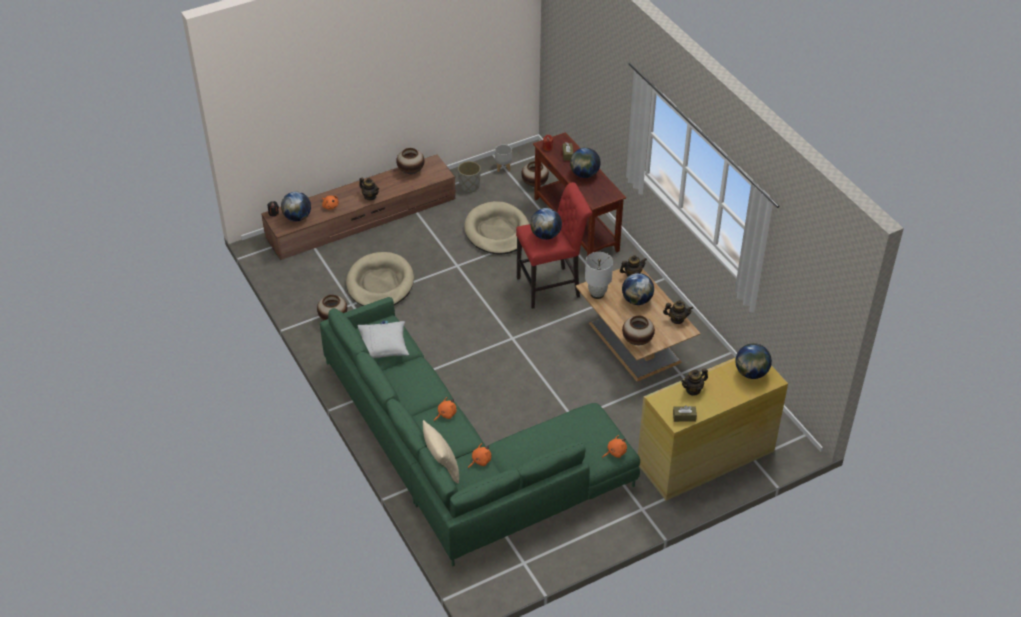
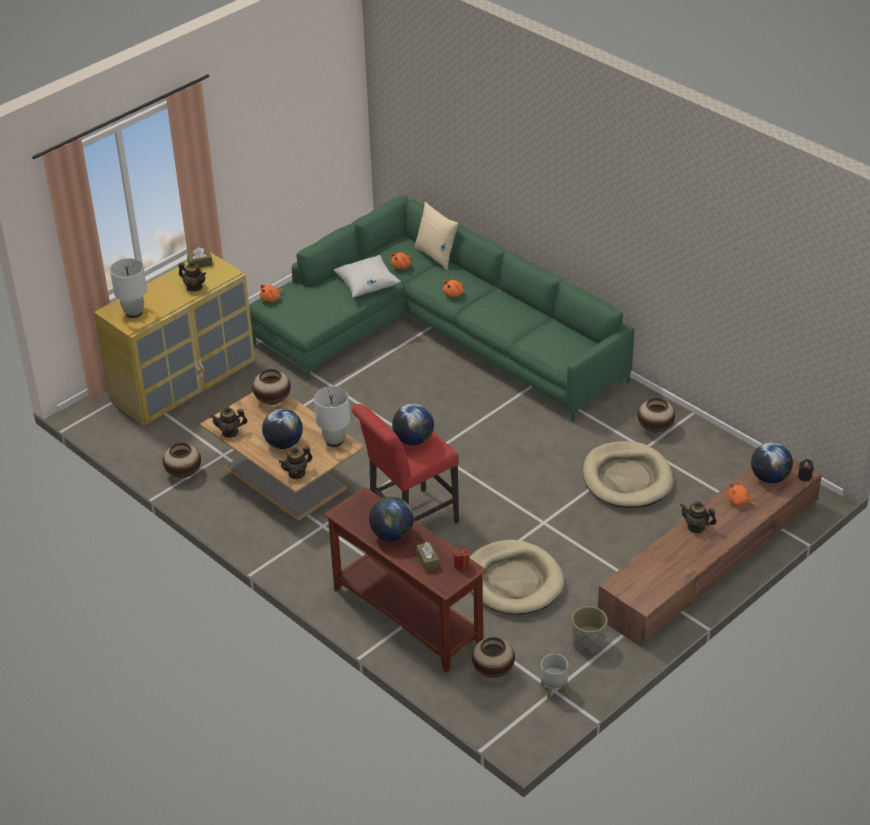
camera: 165 degrees right, 5 degrees down
grey pillow [357,320,409,358] -> grey pillow moved to [334,255,401,298]
vase [396,148,424,174] -> vase moved to [163,443,201,478]
teapot [681,368,708,396] -> teapot turned 75 degrees clockwise [179,261,206,291]
globe [735,343,772,379] -> white table lamp [110,258,147,318]

